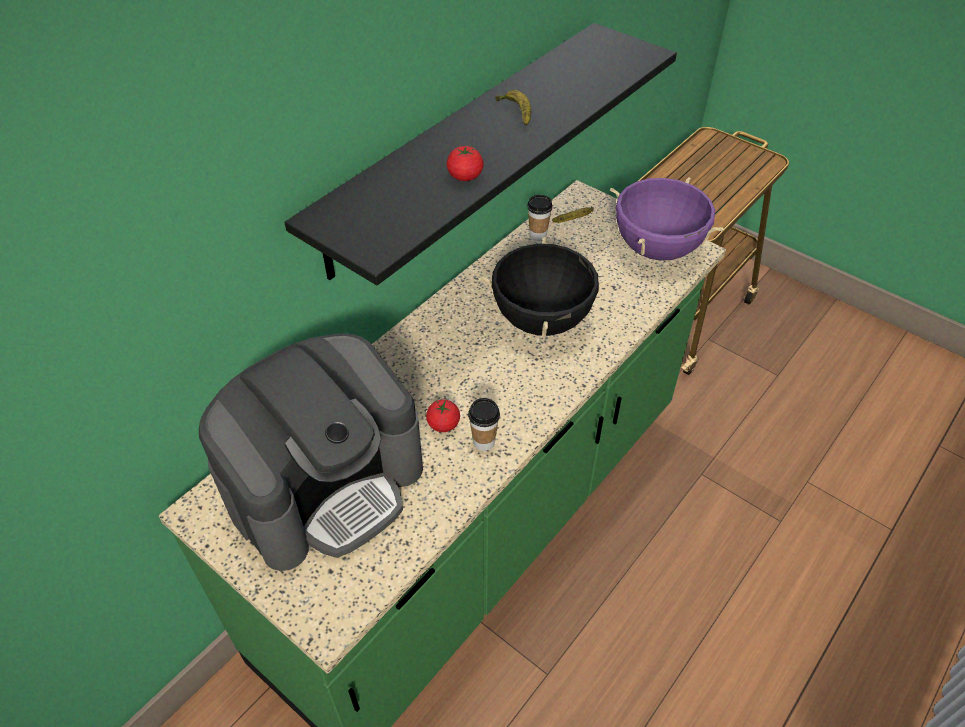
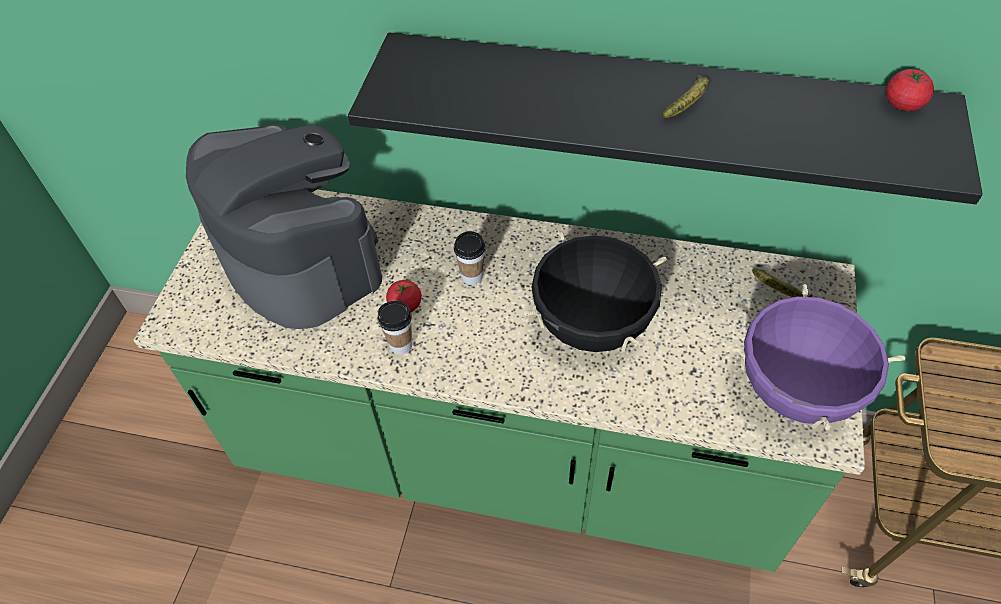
camera: 65 degrees right, 5 degrees up
coffee machine [199,333,423,571] -> coffee machine turned 150 degrees counterclockwise [186,124,382,329]
tomato [447,146,484,181] -> tomato moved to [886,69,934,111]
cup [527,195,552,241] -> cup moved to [454,231,485,285]

